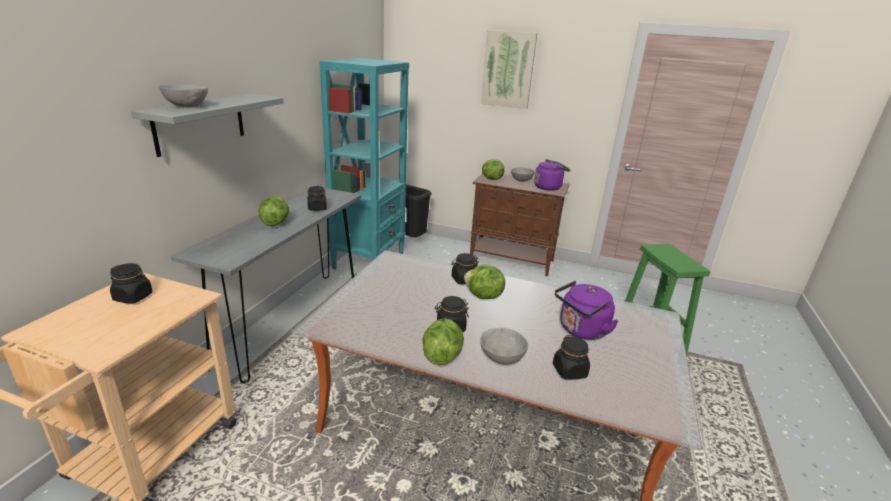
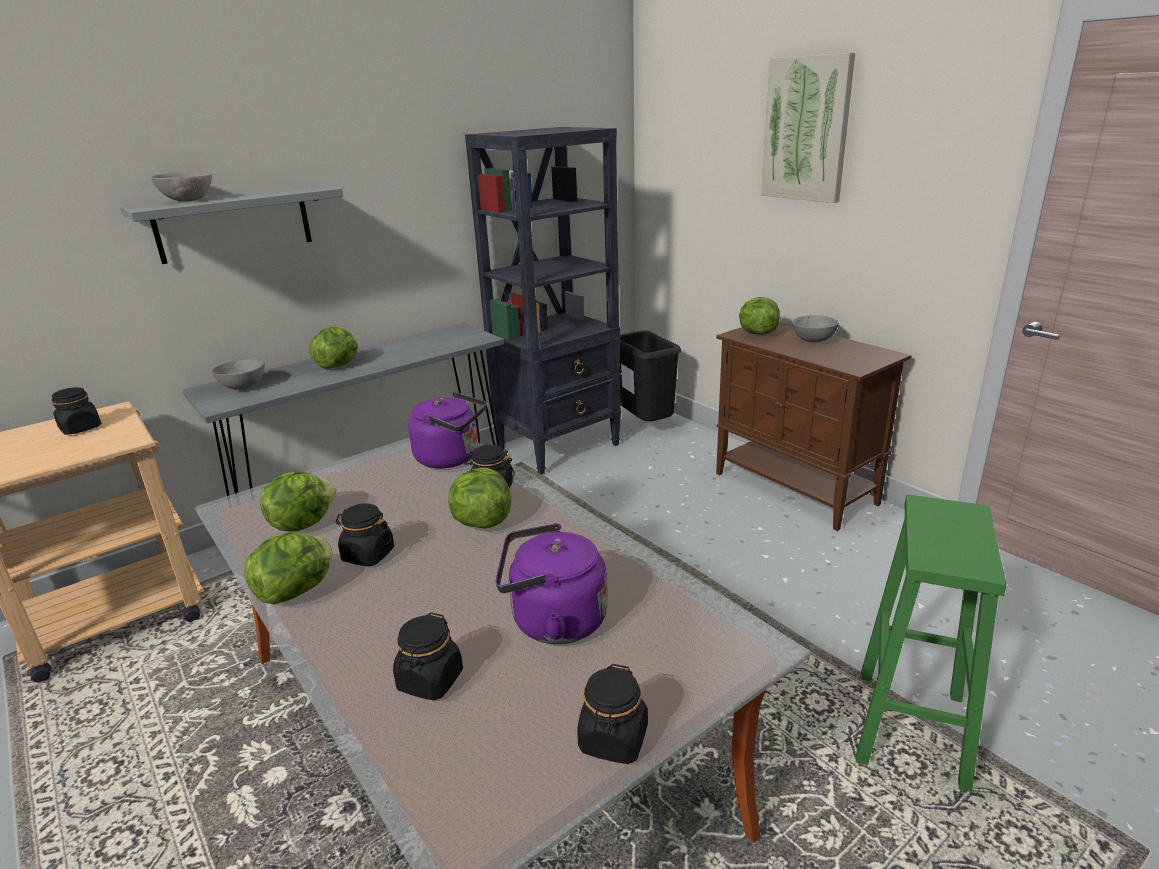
camera: 35 degrees right, 0 degrees up
black jar [307,186,327,211] -> black jar moved to [577,664,648,764]
turquoise bookcase [319,58,409,270] -> black bookcase [465,127,621,474]
grey bowl [480,328,528,365] -> grey bowl moved to [212,359,265,390]
purple kettle [534,159,571,191] -> purple kettle moved to [408,392,487,468]
none -> lettuce [260,471,337,532]

